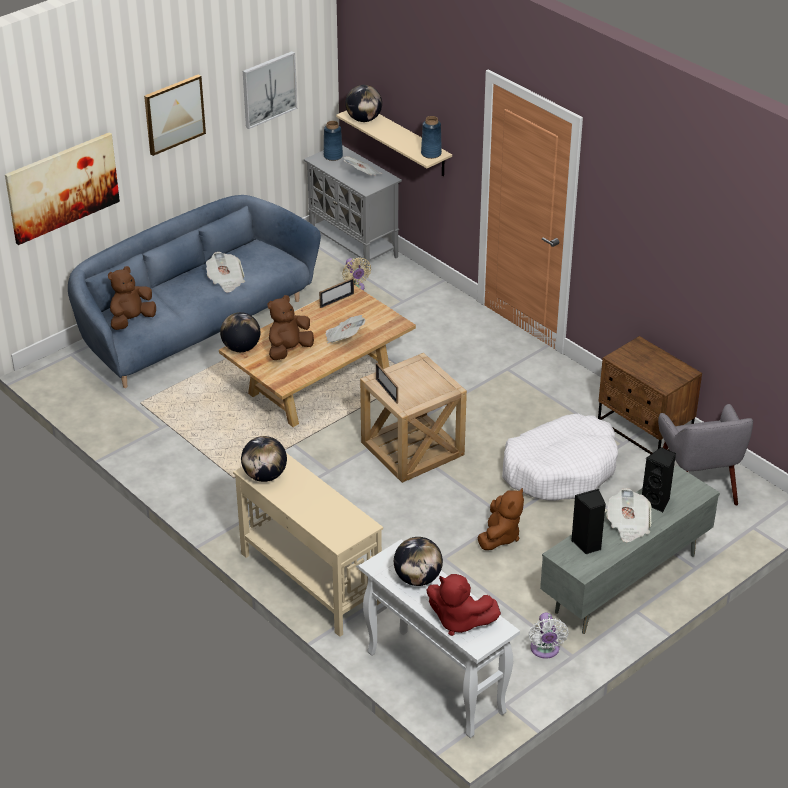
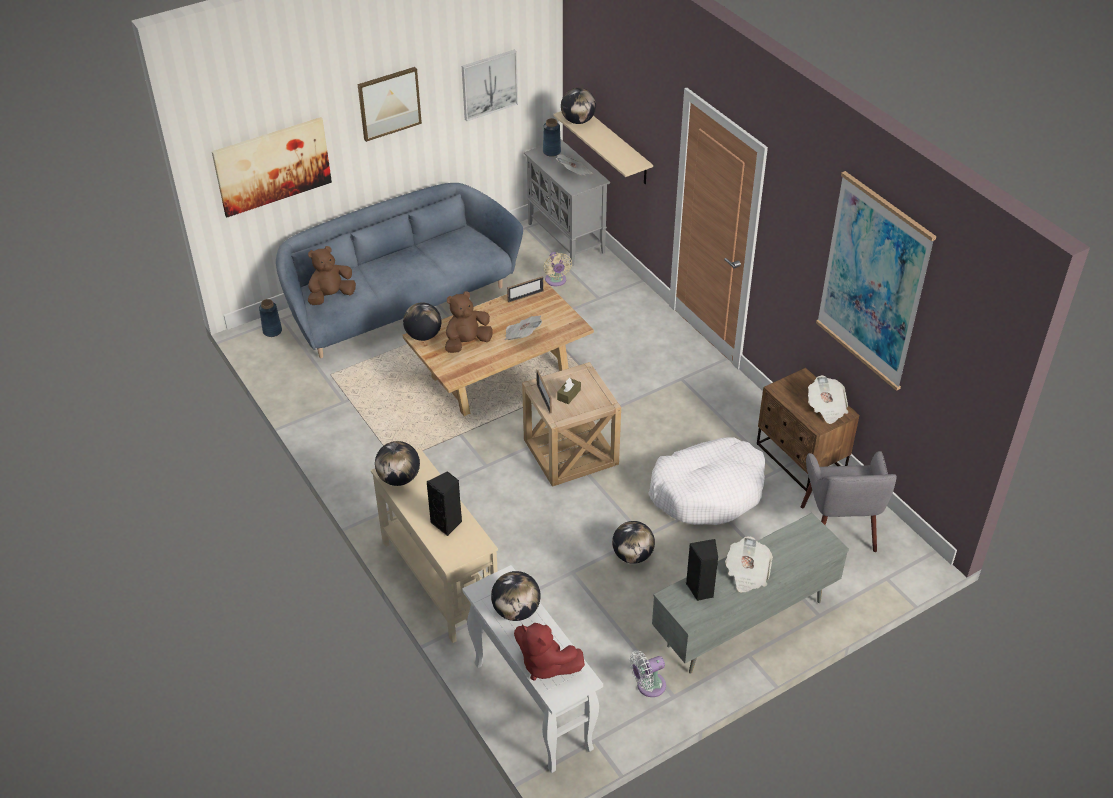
camera: 10 degrees right, 5 degrees up
newspaper [206,252,245,293] -> newspaper moved to [808,375,848,424]
blue vase [421,116,442,159] -> blue vase moved to [259,299,282,337]
brown plush toy [478,488,524,550] -> globe [612,521,655,564]
white fan [529,613,568,659] -> white fan turned 60 degrees clockwise [630,650,666,697]
black speaker [642,447,676,512] -> black speaker moved to [427,471,462,536]
none -> brown tissue box [557,378,581,404]
none -> picture [816,171,936,391]

